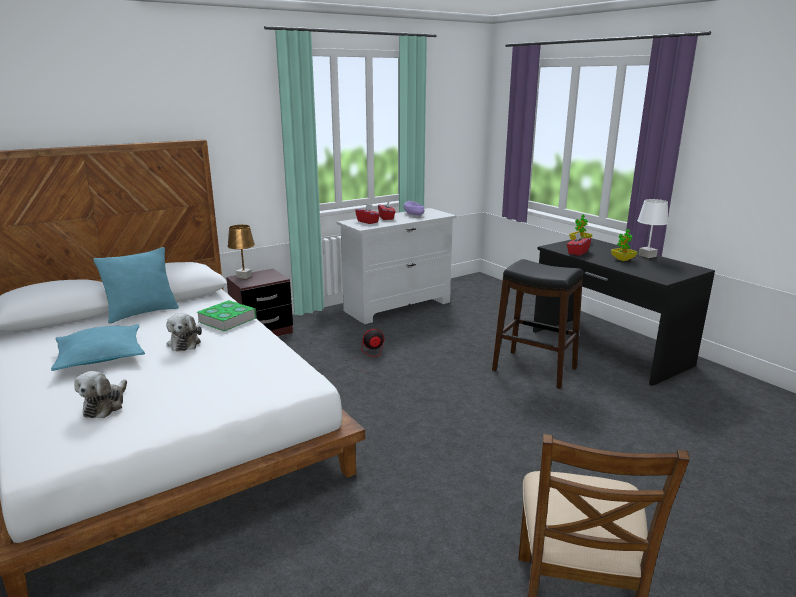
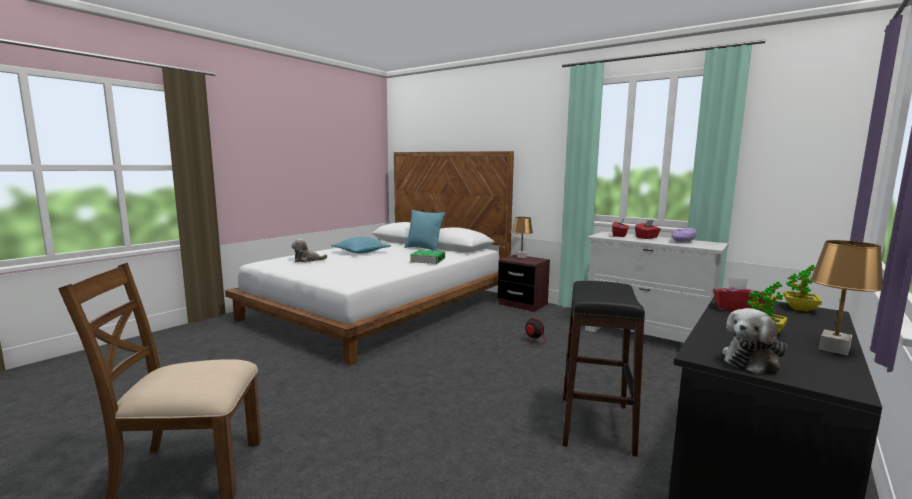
camera: 70 degrees right, 10 degrees down
plush toy [166,313,202,351] -> plush toy moved to [722,308,787,374]
white table lamp [637,199,669,258] -> brown table lamp [810,240,884,355]

